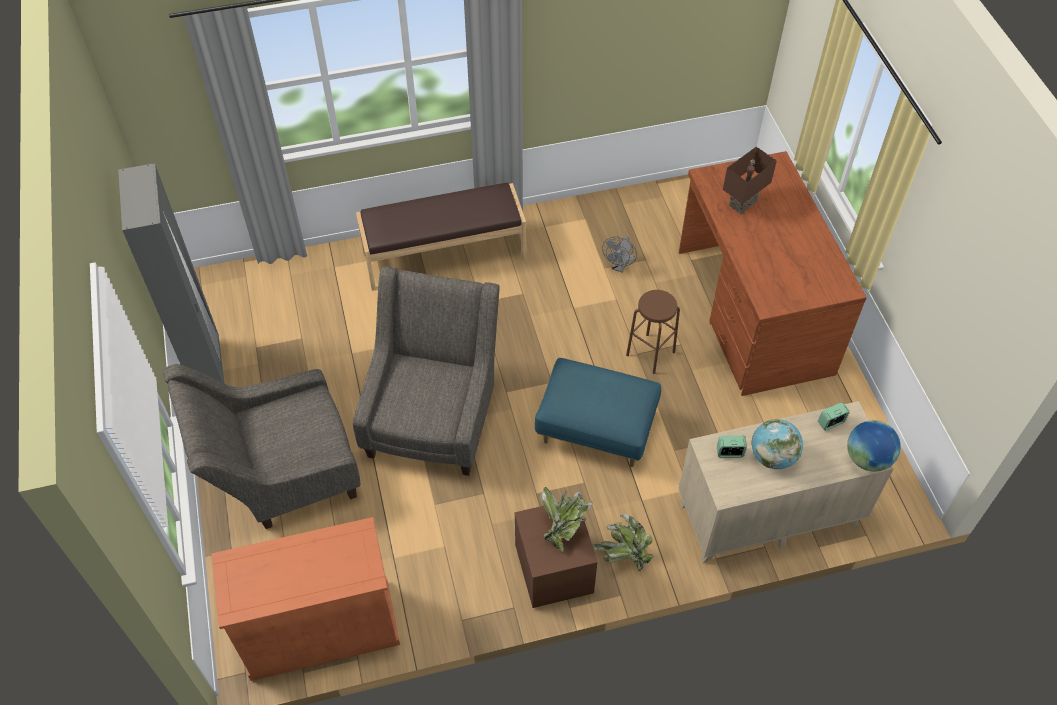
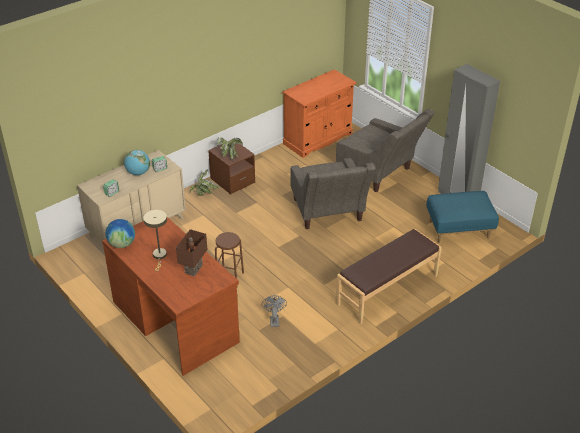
camera: 155 degrees right, 15 degrees down
grey armchair [163,364,360,529] -> grey armchair turned 90 degrees clockwise [336,109,435,192]
blue ottoman [535,358,661,467] -> blue ottoman moved to [426,191,499,243]
globe [847,420,901,472] -> globe moved to [105,219,135,248]
none -> beige table lamp [143,210,167,271]

